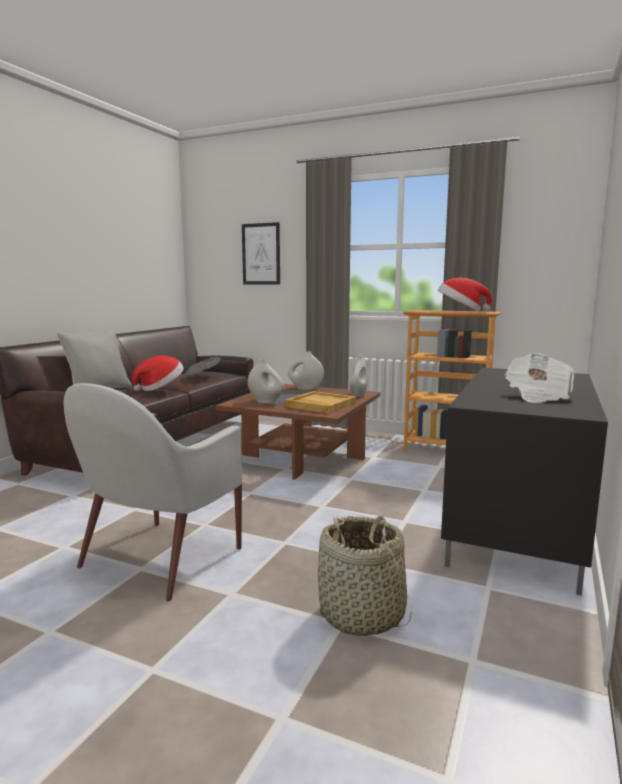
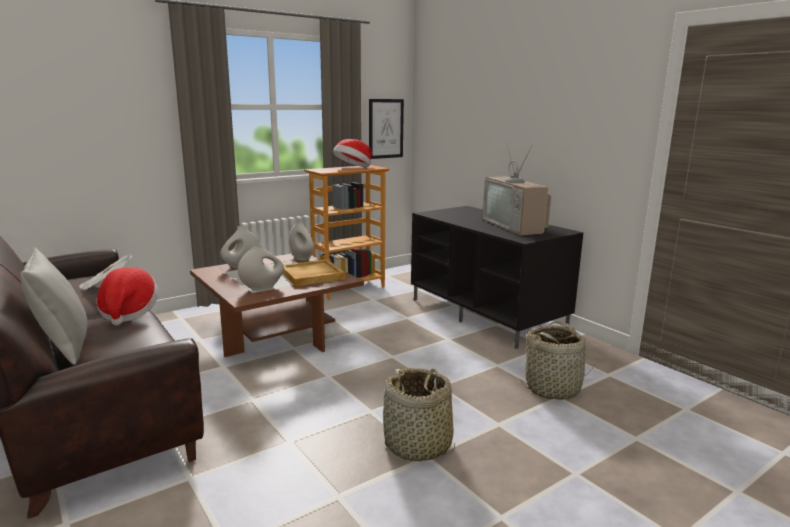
camera: 60 degrees left, 5 degrees up
white armchair [64,383,242,602] -> basket [383,368,455,461]
picture [242,222,280,285] -> picture moved to [369,99,404,159]
newspaper [504,353,575,403] -> television [483,142,551,235]

